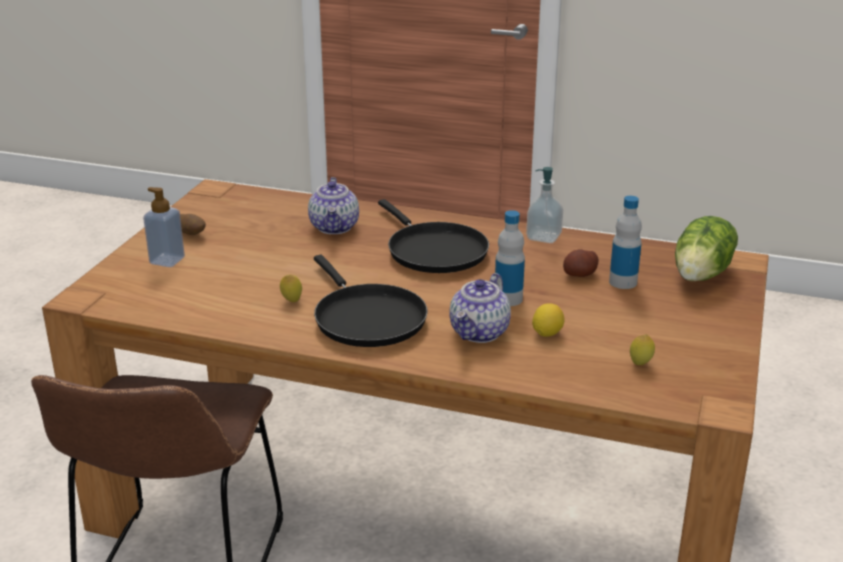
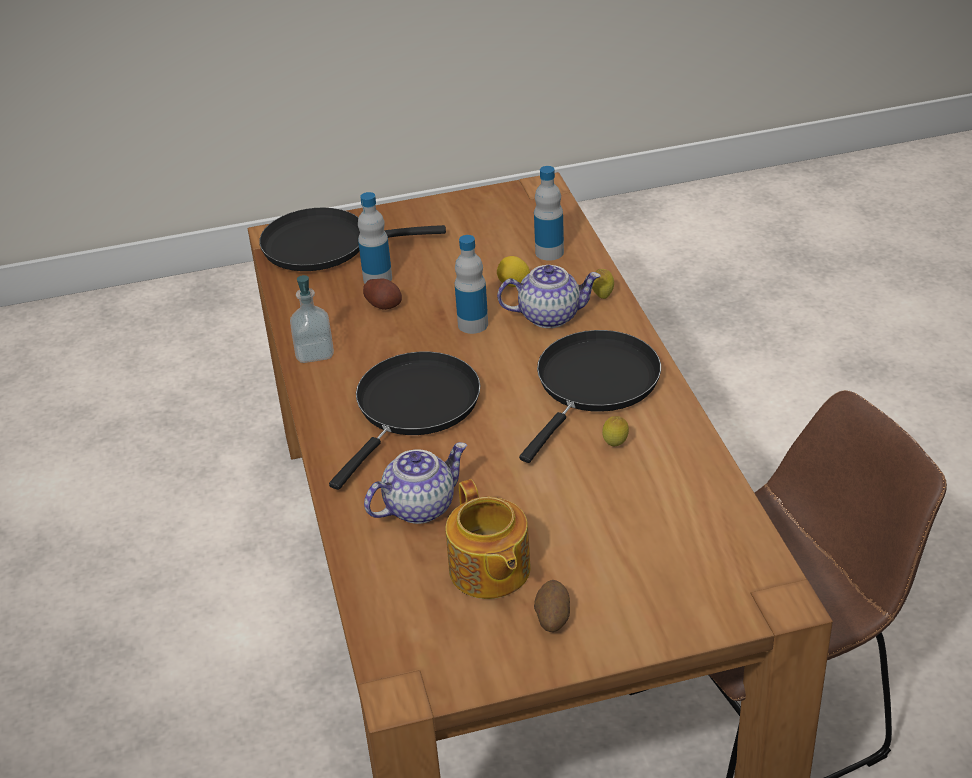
camera: 120 degrees left, 10 degrees up
soap dispenser [143,187,185,267] -> none
lemon [630,334,655,365] -> lemon moved to [592,269,614,299]
lettuce [675,216,738,281] -> black frying pan [259,208,446,271]
none -> teapot [446,479,531,599]
none -> bottle [534,166,564,261]

